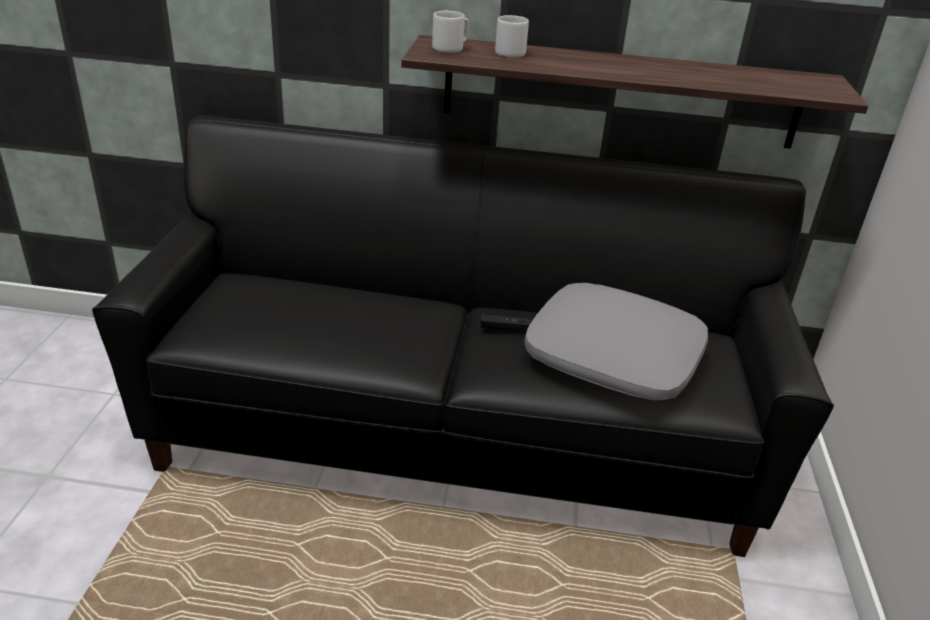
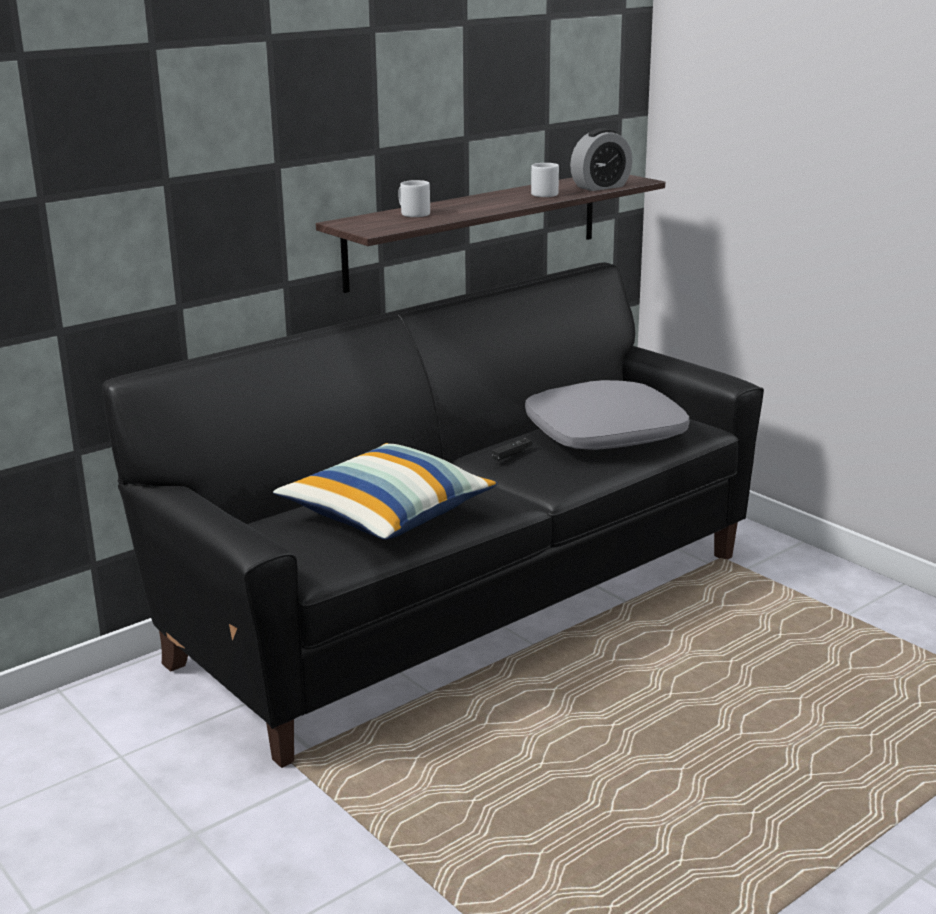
camera: 45 degrees left, 10 degrees down
grey mug [432,11,469,53] -> grey mug moved to [531,163,559,197]
none -> pillow [273,443,497,540]
none -> alarm clock [570,128,633,191]

